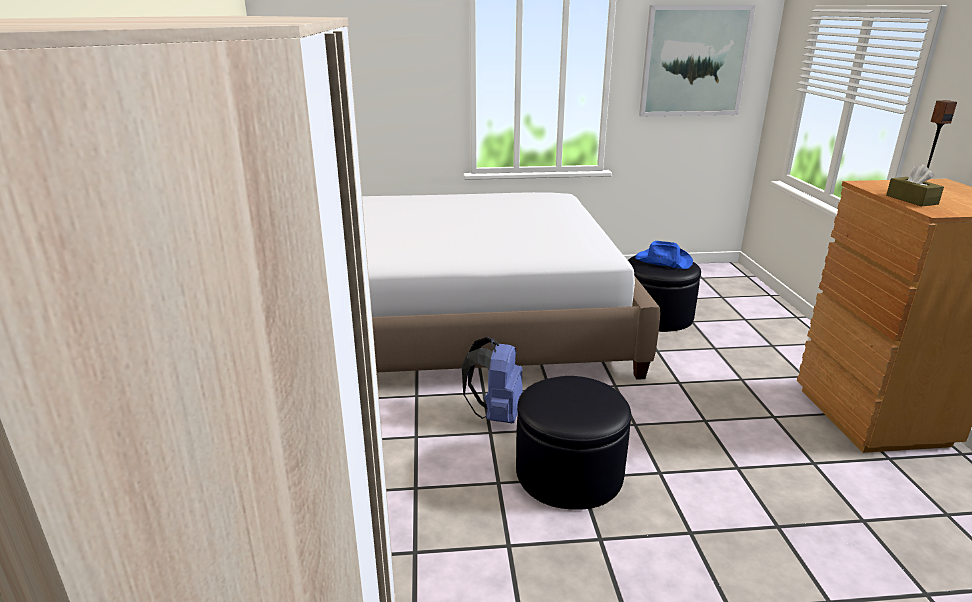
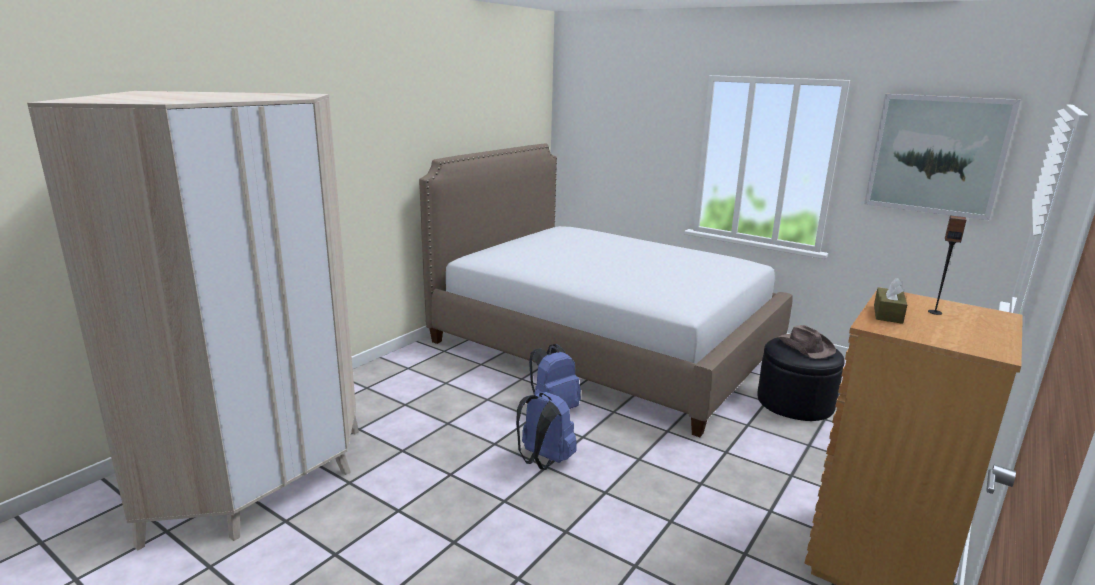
camera: 40 degrees right, 5 degrees down
black ottoman [516,376,631,510] -> blue backpack [516,392,577,470]
blue hat [635,241,693,269] -> brown hat [778,325,836,359]

